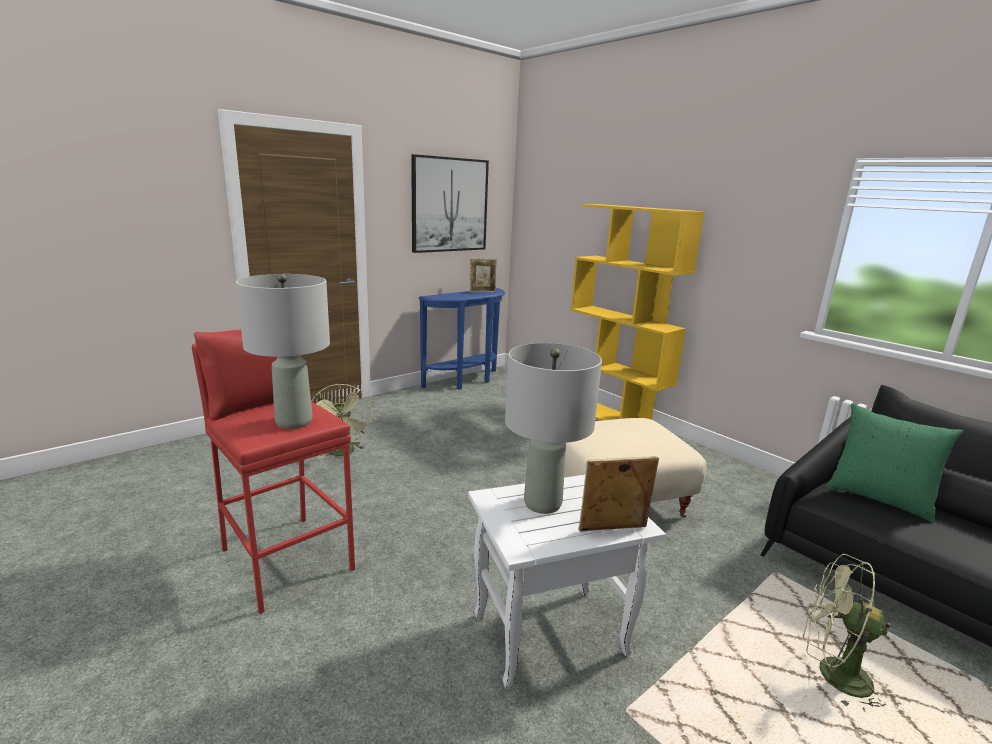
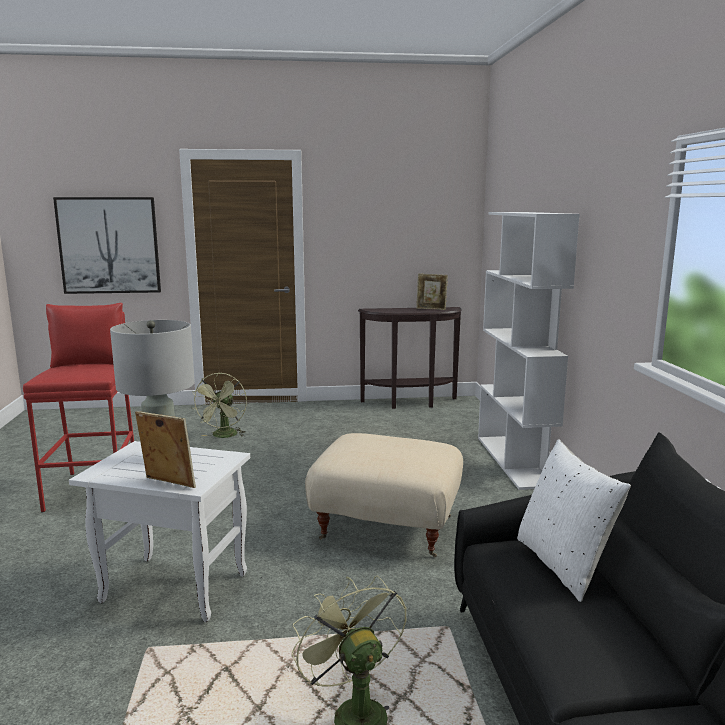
camera: 35 degrees right, 5 degrees down
grey table lamp [236,274,330,429] -> none
picture [411,154,489,253] -> picture moved to [53,197,161,294]
blue console table [418,288,505,390] -> brown console table [358,307,462,409]
yellow bookcase [571,204,705,421] -> white bookcase [478,212,580,490]
green pillow [825,403,963,523] -> white pillow [517,439,631,602]

